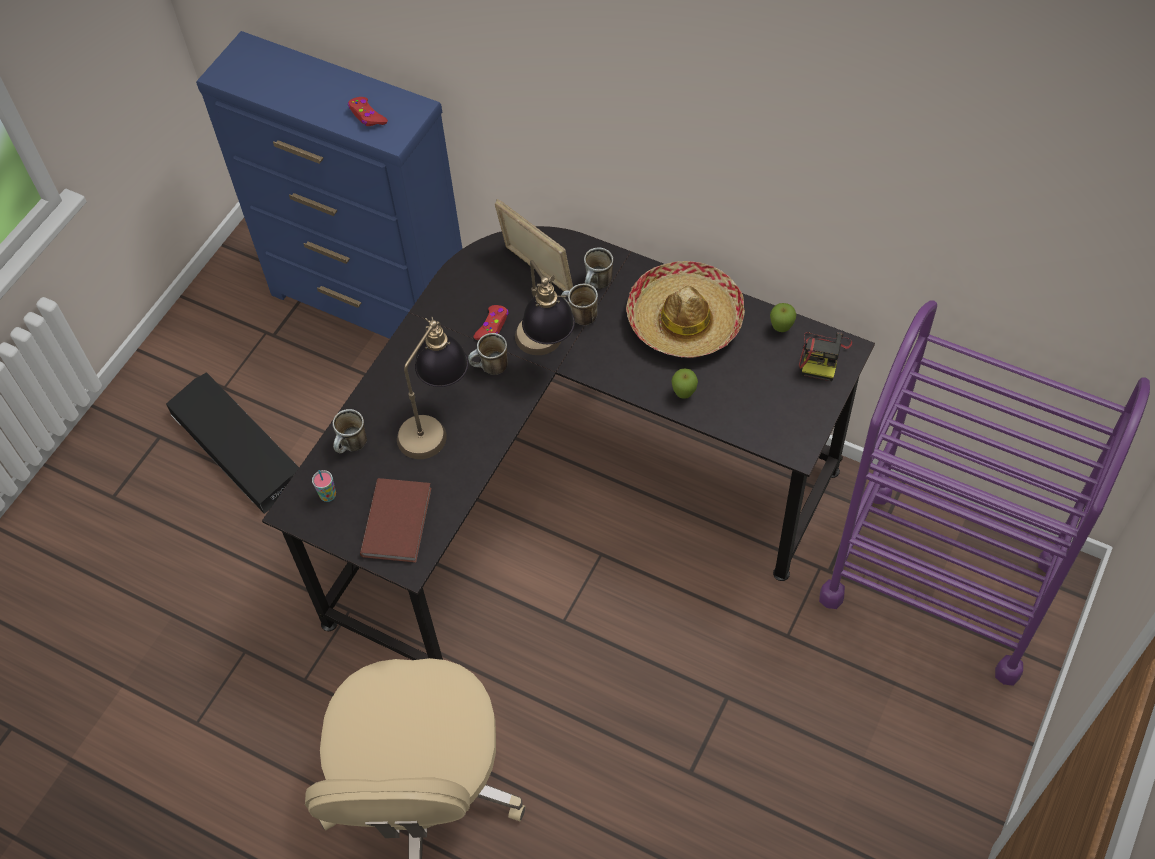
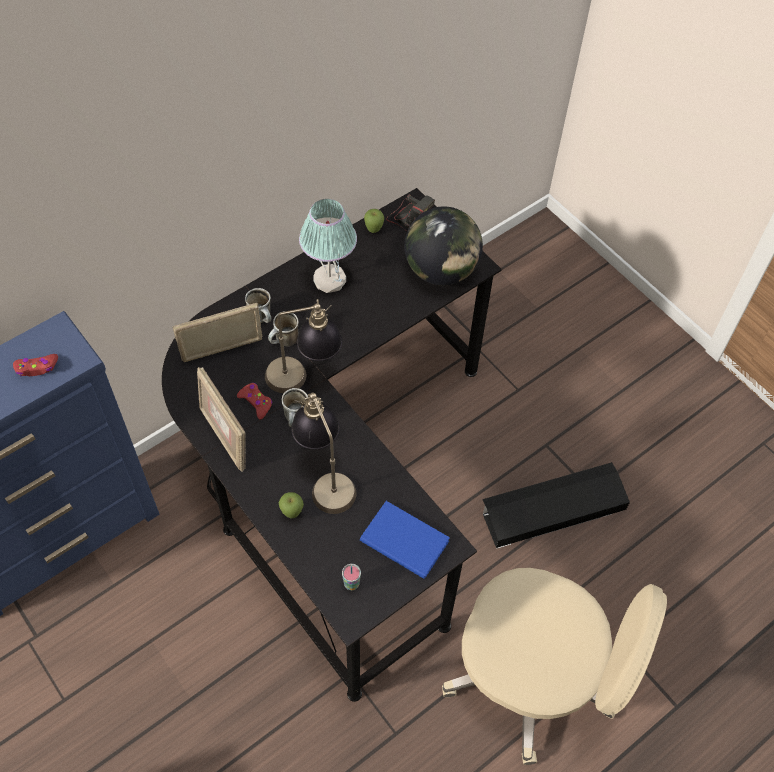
camera: 70 degrees left, 0 degrees up
black storage box [166,372,299,514] -> black storage box moved to [482,462,630,549]
mug [333,409,367,454] -> none
brown book [360,478,431,563] -> blue book [360,501,450,579]
hat [626,261,745,358] -> table lamp [299,199,357,293]
apple [672,368,698,399] -> apple moved to [279,492,304,518]
purple cart [819,300,1150,686] -> none
none -> picture frame [197,367,246,472]
none -> globe [404,206,483,285]

